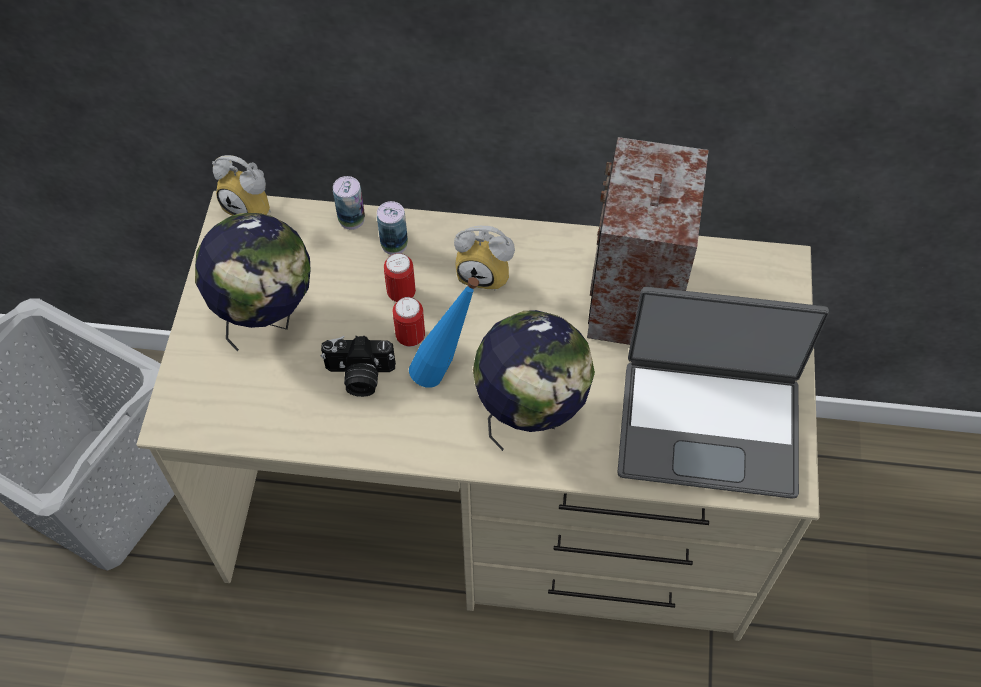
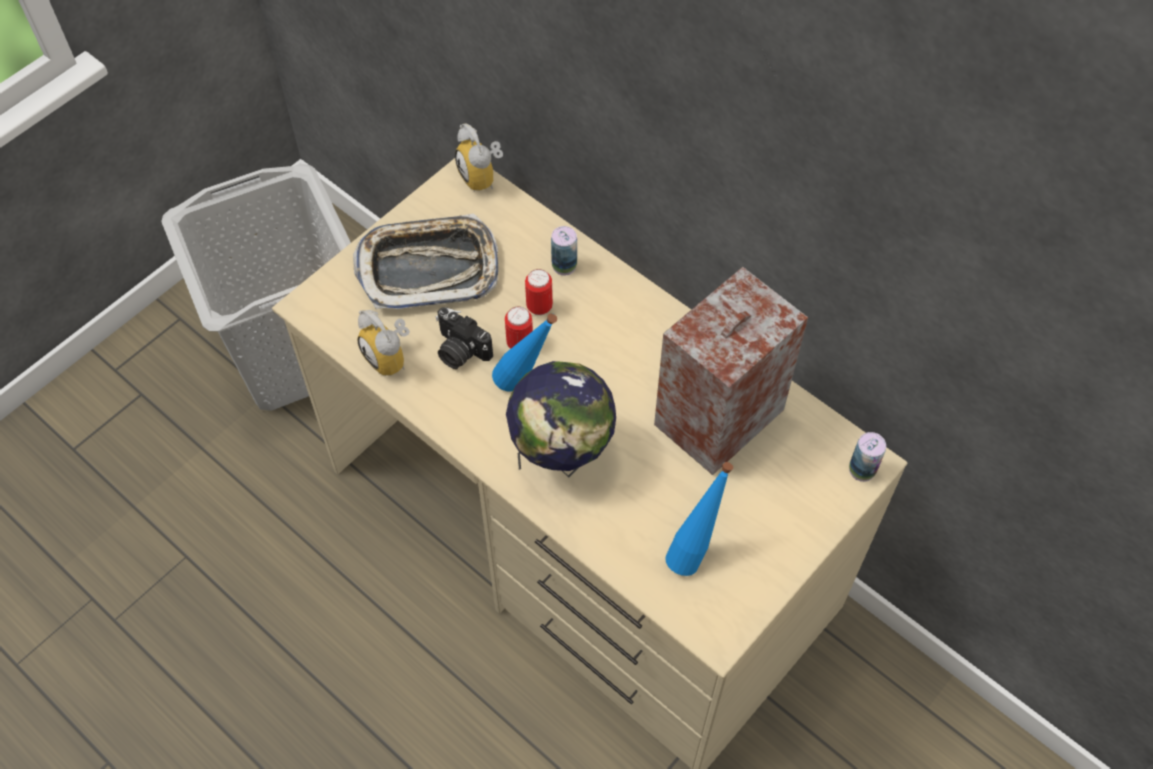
camera: 35 degrees right, 0 degrees up
globe [195,213,311,351] -> tray [353,213,499,309]
can [333,176,365,230] -> can moved to [849,432,886,482]
alarm clock [454,225,515,291] -> alarm clock moved to [357,310,410,376]
laptop [617,287,829,499] -> blue bottle [665,462,733,576]

